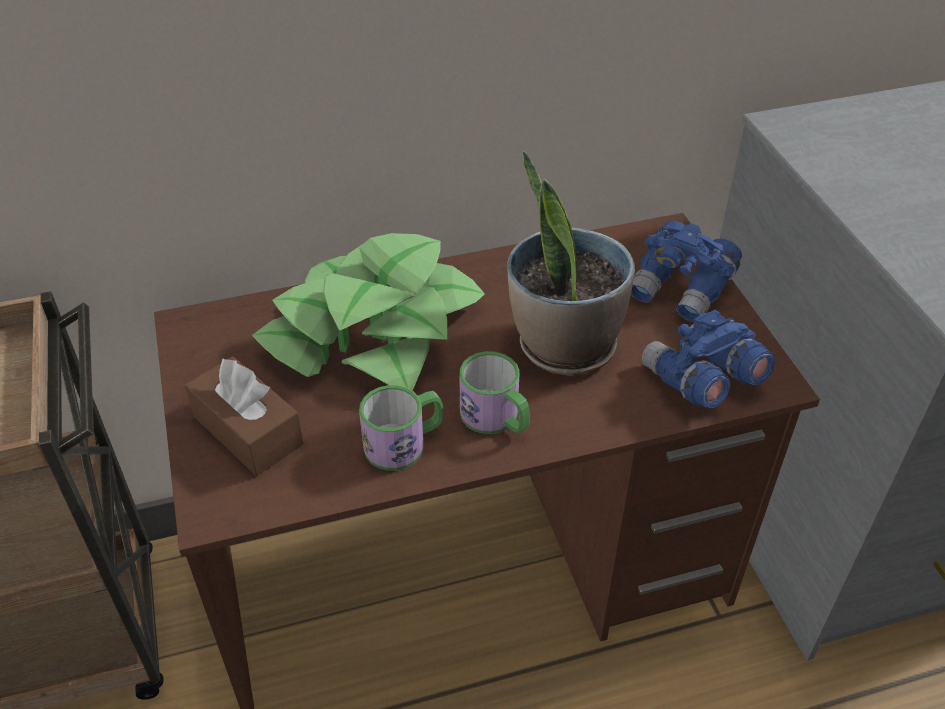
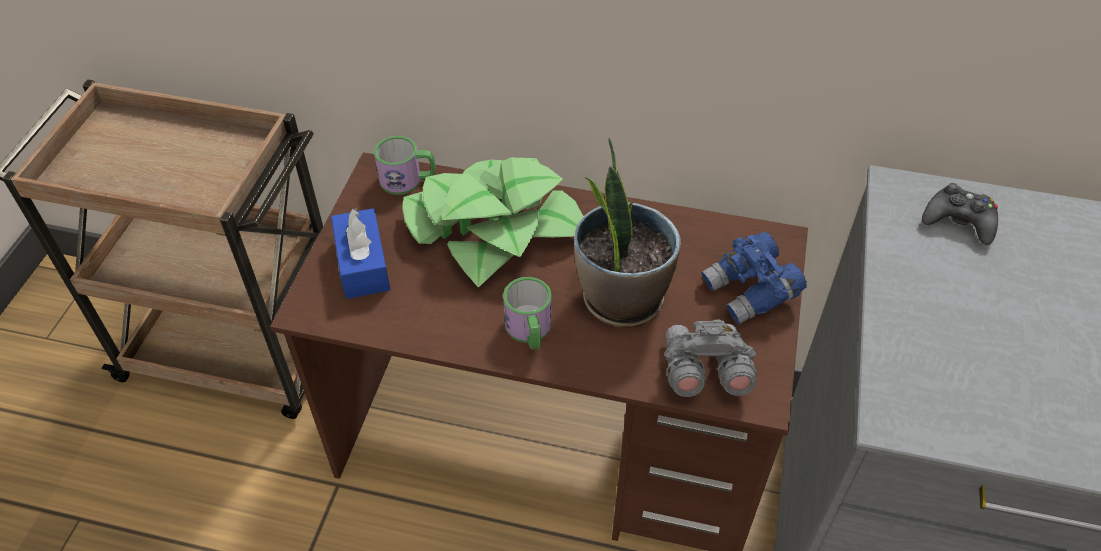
camera: 30 degrees right, 5 degrees up
brown tissue box [185,356,304,476] -> blue tissue box [331,208,390,299]
mug [359,385,444,471] -> mug moved to [374,136,436,195]
blue binoculars [642,310,775,408] -> grey binoculars [665,320,757,397]
none -> black game controller [922,183,998,245]

